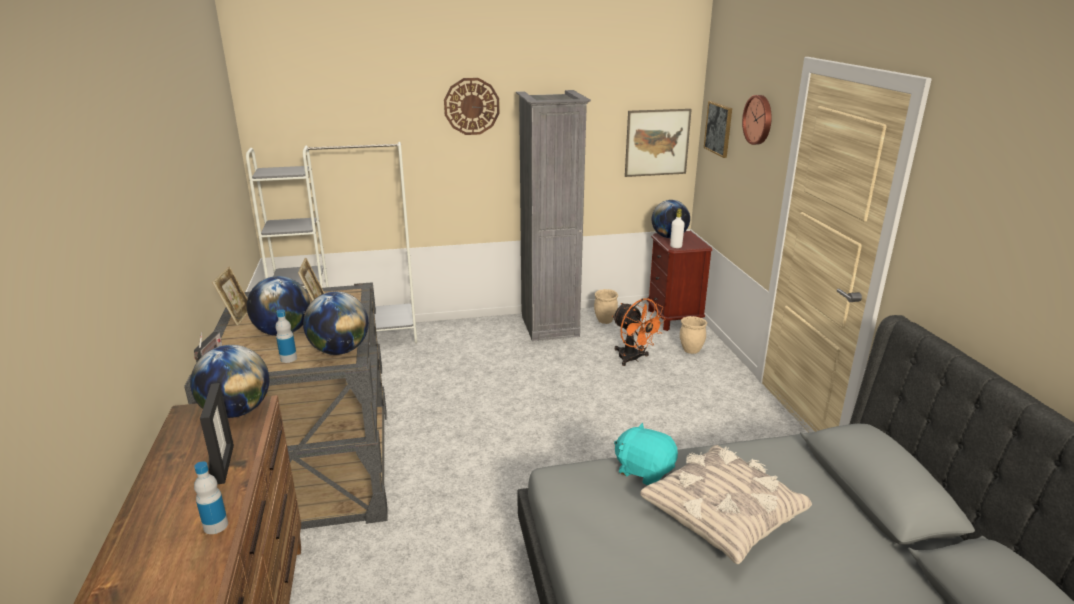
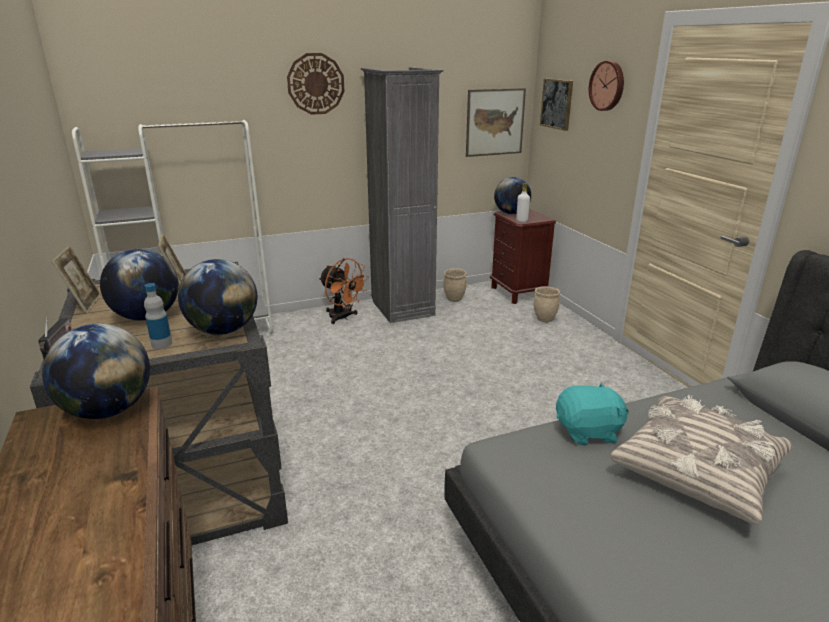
camera: 10 degrees left, 0 degrees up
bottle [194,461,228,534] -> none
picture frame [200,383,234,485] -> none
orange fan [612,298,666,366] -> orange fan moved to [319,258,369,324]
turquoise plush toy [614,422,678,485] -> turquoise plush toy turned 150 degrees clockwise [556,382,629,445]

